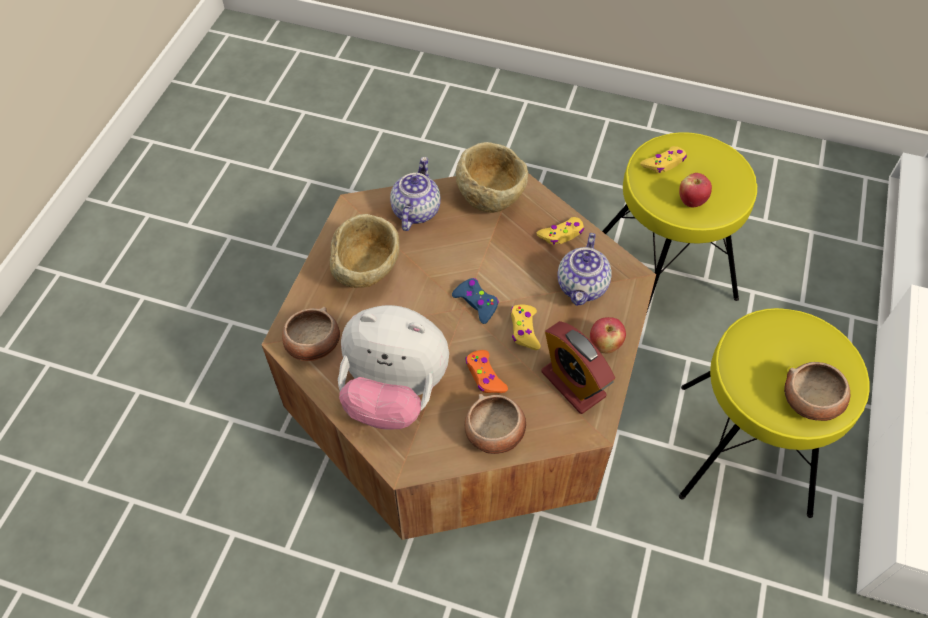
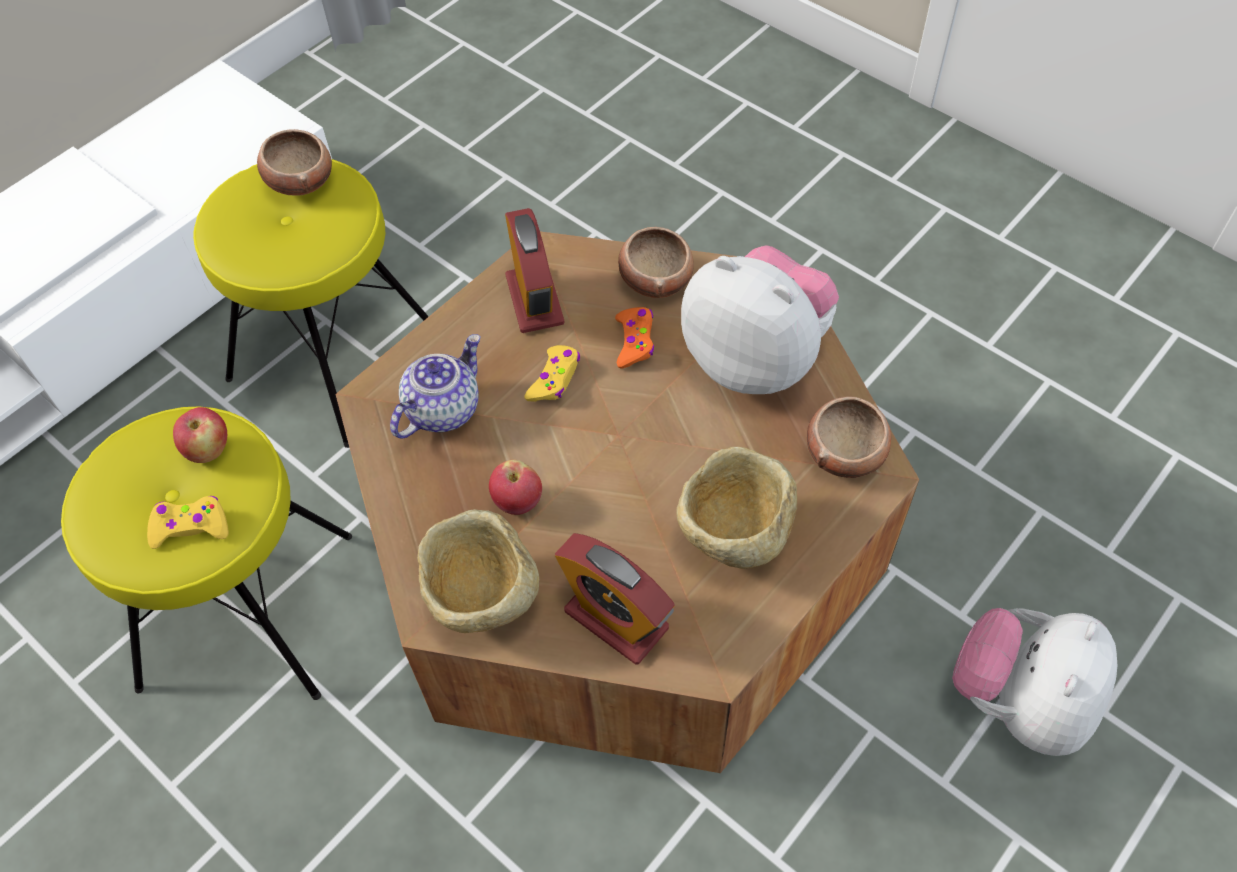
camera: 155 degrees left, 0 degrees up
teapot [390,157,441,231] -> alarm clock [555,533,675,665]
blue game controller [452,278,499,324] -> none
yellow game controller [537,217,584,245] -> none
apple [590,317,626,353] -> apple moved to [489,459,542,515]
none -> plush toy [952,608,1117,756]

